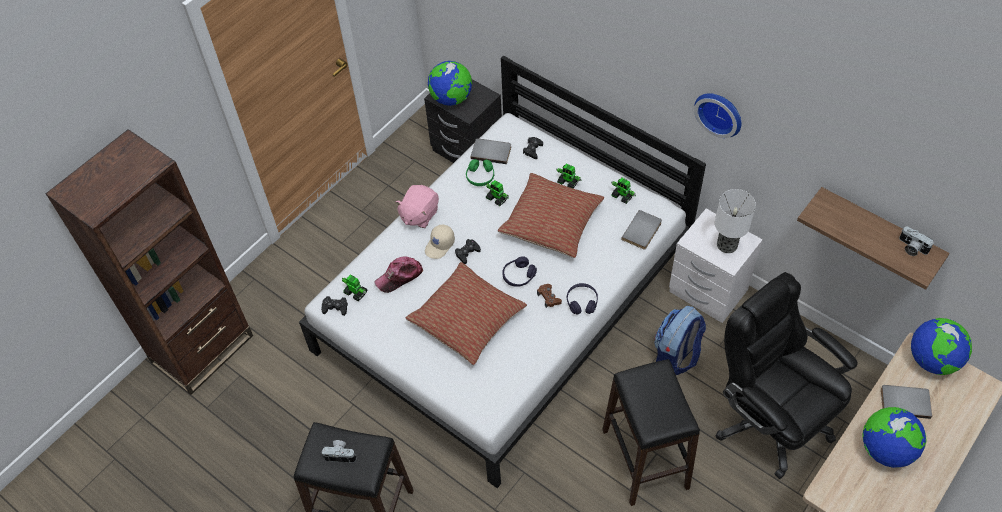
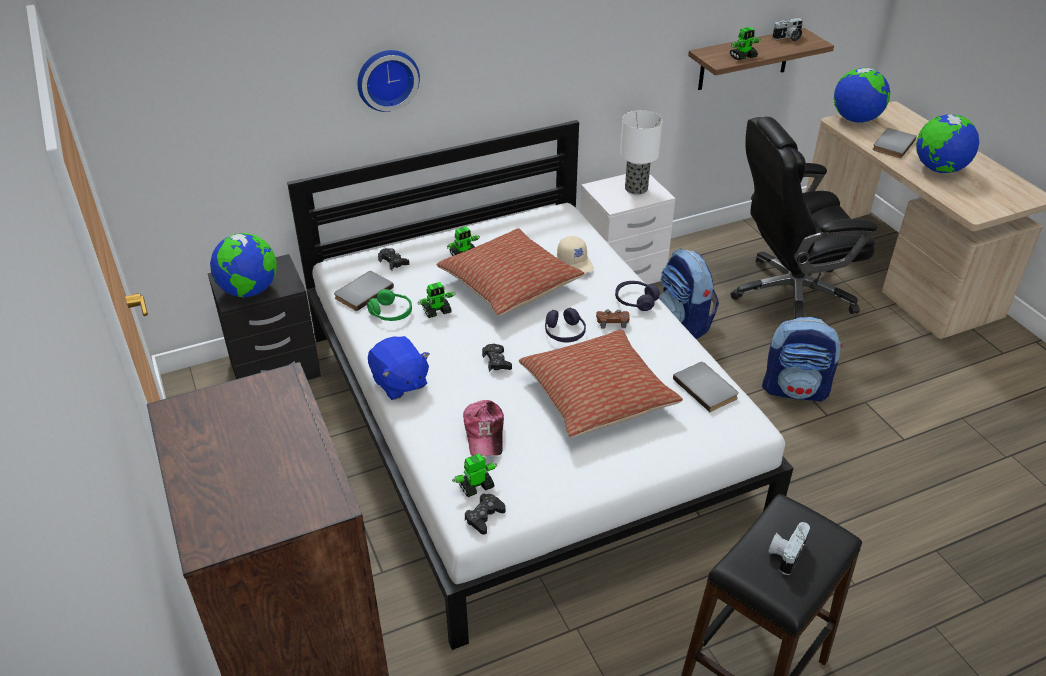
camera: 65 degrees left, 15 degrees down
pink plush toy [395,185,439,228] -> blue plush toy [368,336,430,400]
beige cap [425,224,455,259] -> beige cap moved to [557,236,594,274]
black stool [602,359,700,506] -> backpack [762,317,842,402]
toy robot [611,178,636,204] -> toy robot moved to [730,27,761,60]
grey book [621,210,662,250] -> grey book moved to [673,362,739,412]
wall clock [694,93,742,138] -> wall clock moved to [358,50,420,112]

